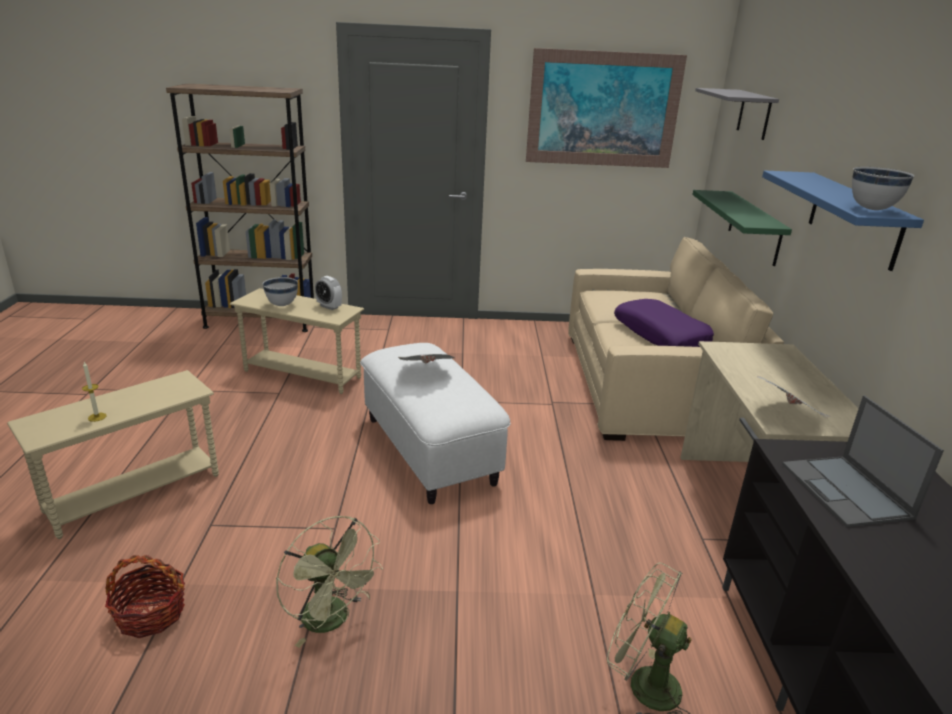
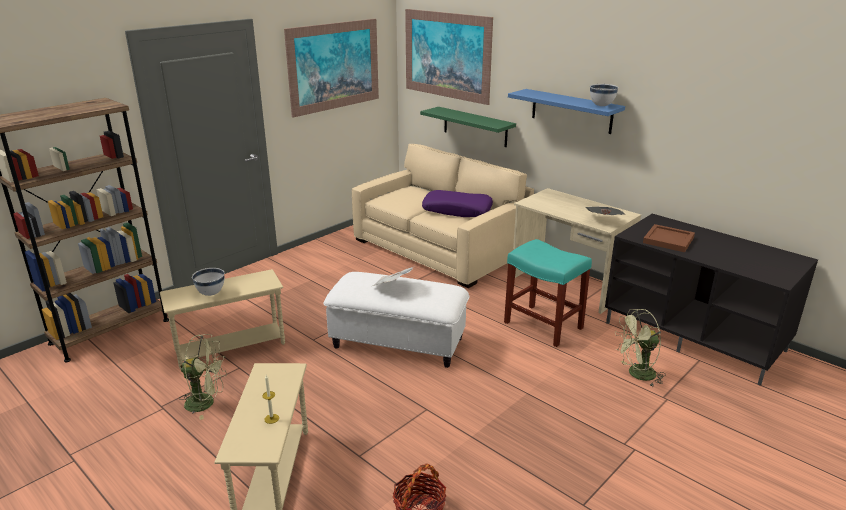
camera: 45 degrees left, 0 degrees up
green fan [276,516,383,648] -> green fan moved to [179,334,227,420]
alarm clock [315,276,342,310] -> none
grey shelf [695,88,779,140] -> picture [405,9,493,105]
laptop [782,396,944,527] -> brown tray [643,224,695,252]
none -> turquoise stool [504,239,592,347]

